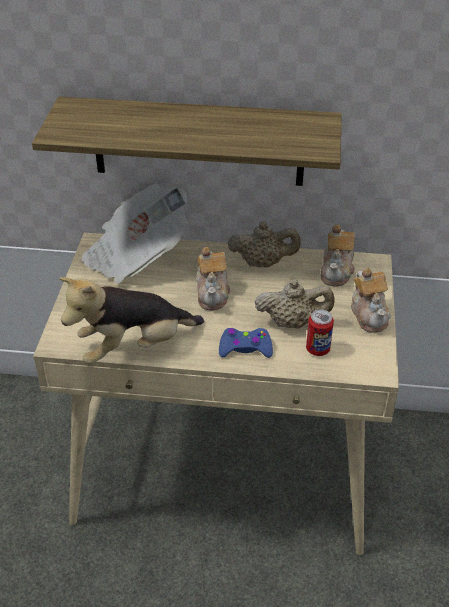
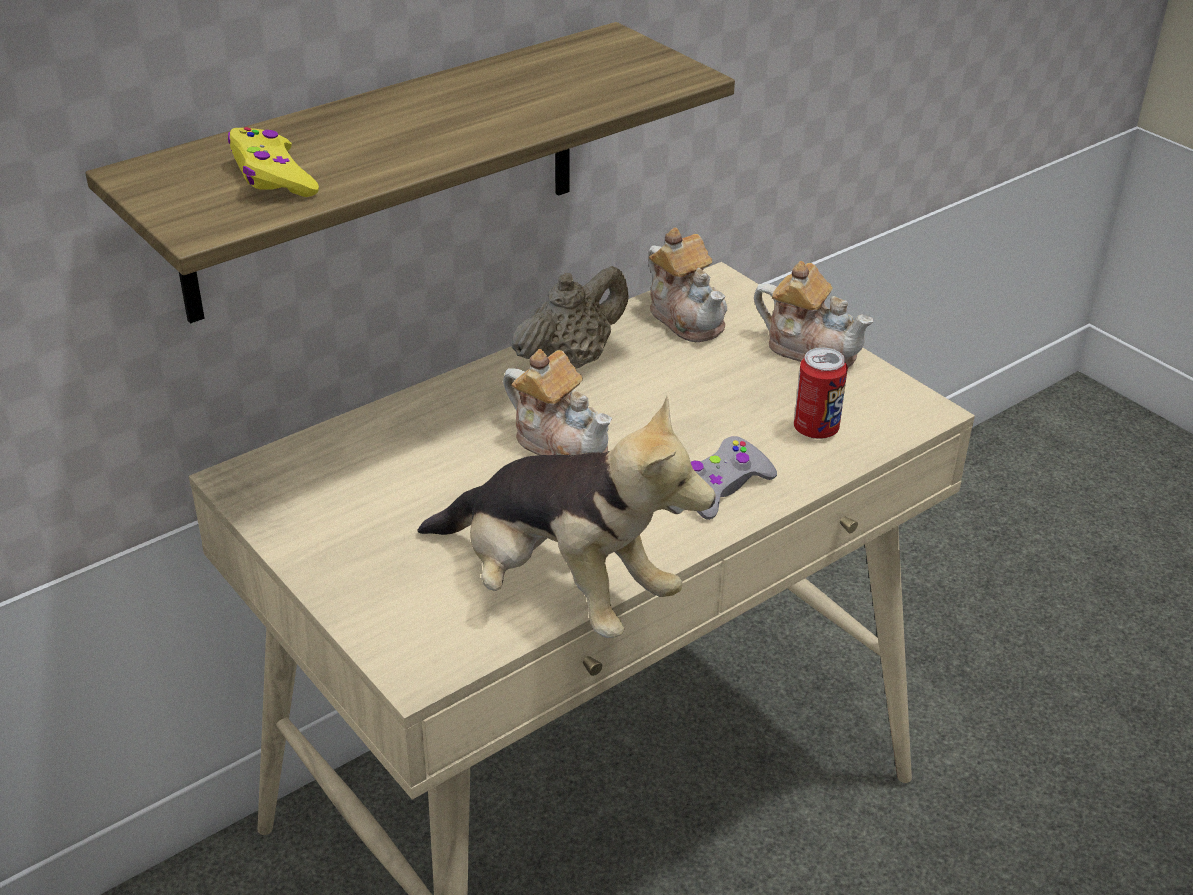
camera: 45 degrees left, 5 degrees down
plush toy [59,277,204,364] -> plush toy turned 75 degrees counterclockwise [418,396,716,638]
newspaper [82,184,189,284] -> none
blue game controller [219,328,273,358] -> grey game controller [690,436,777,520]
beige teapot [255,279,334,328] -> none
none -> yellow game controller [228,127,319,197]

